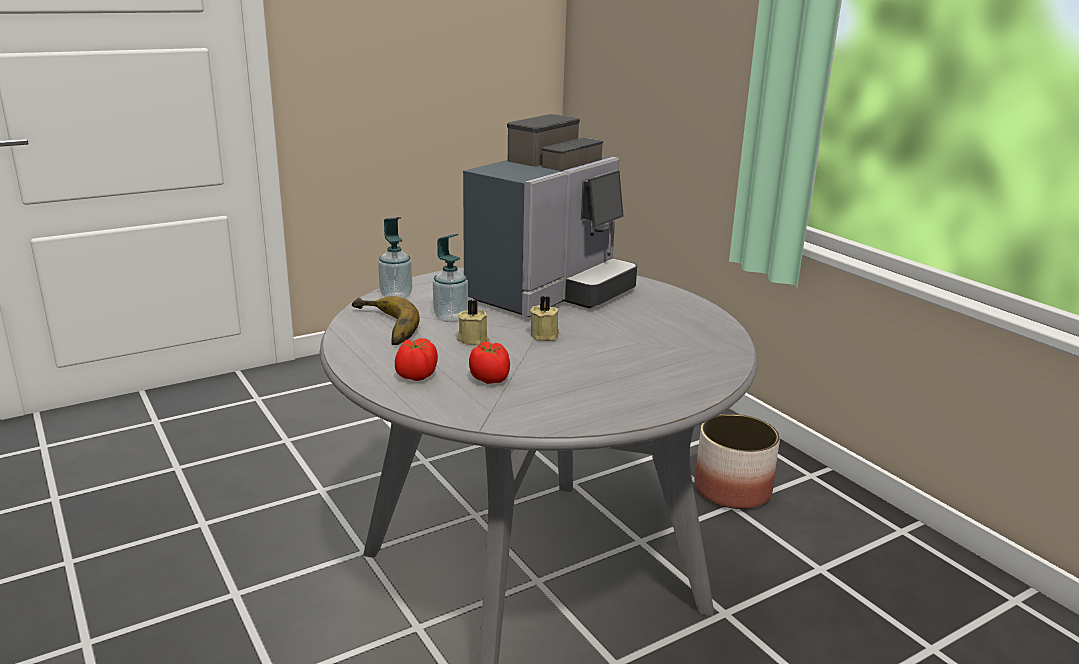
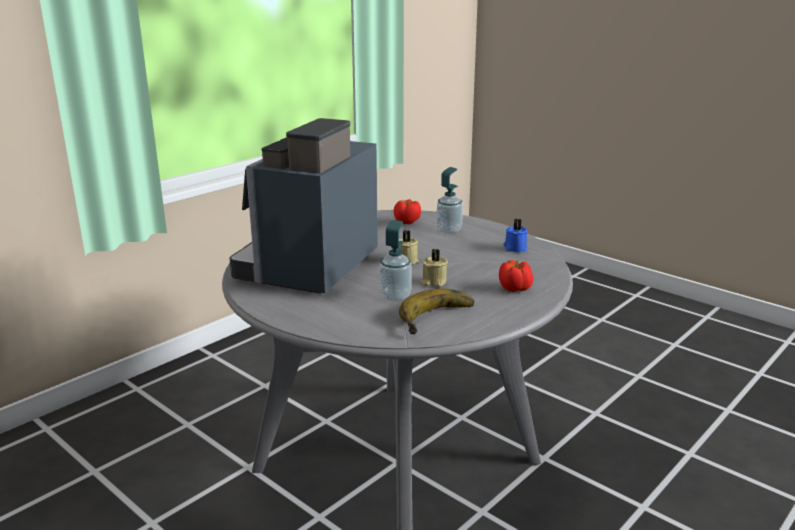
camera: 105 degrees left, 0 degrees up
soap dispenser [378,217,412,299] -> soap dispenser moved to [437,167,463,234]
coffee machine [463,114,637,317] -> coffee machine turned 90 degrees counterclockwise [230,118,378,294]
tomato [469,342,510,384] -> tomato moved to [393,199,421,224]
planter [694,414,780,509] -> none
none -> blue candle [503,219,528,252]

